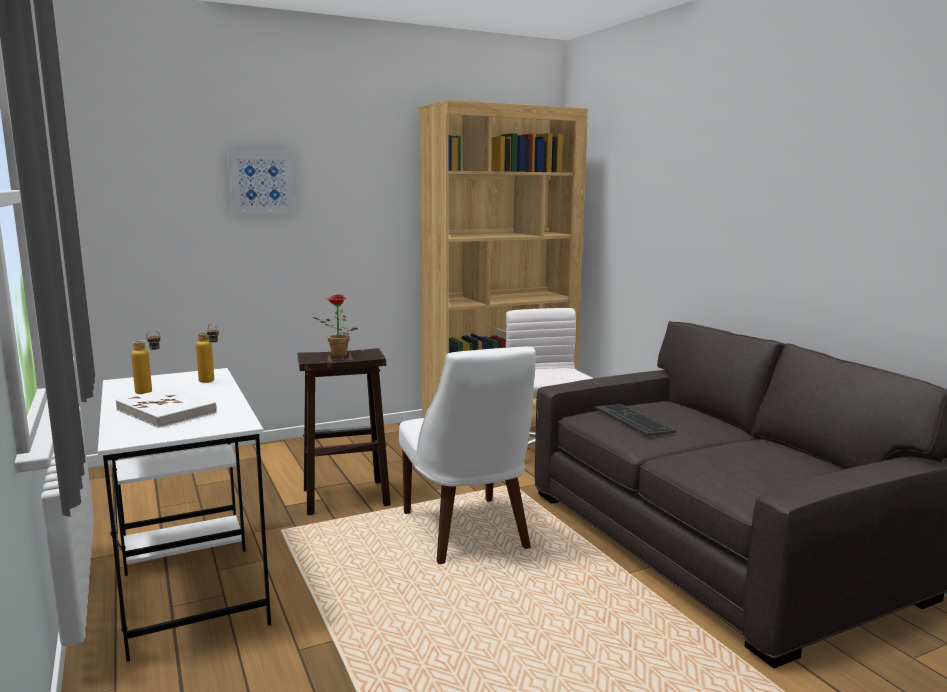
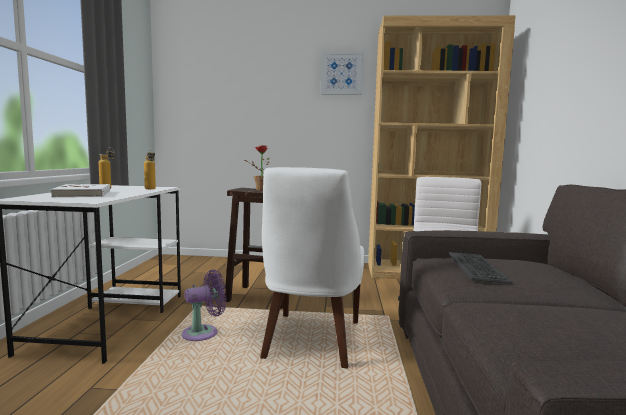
camera: 30 degrees right, 5 degrees down
picture [227,149,296,215] -> picture moved to [321,52,363,95]
none -> purple fan [182,269,227,341]

